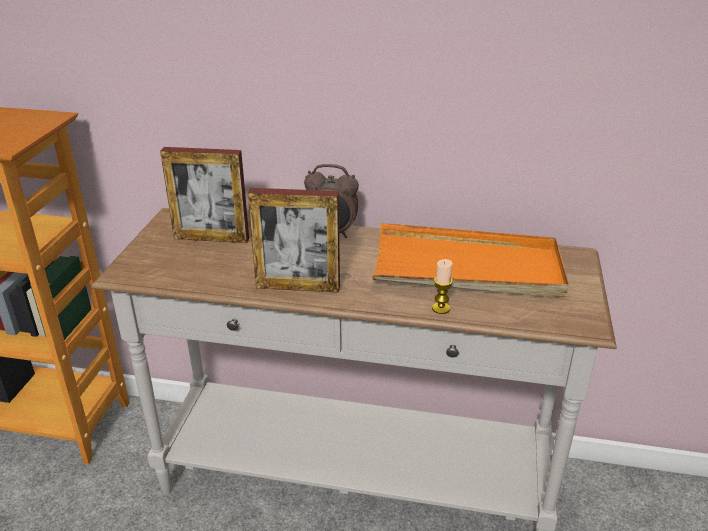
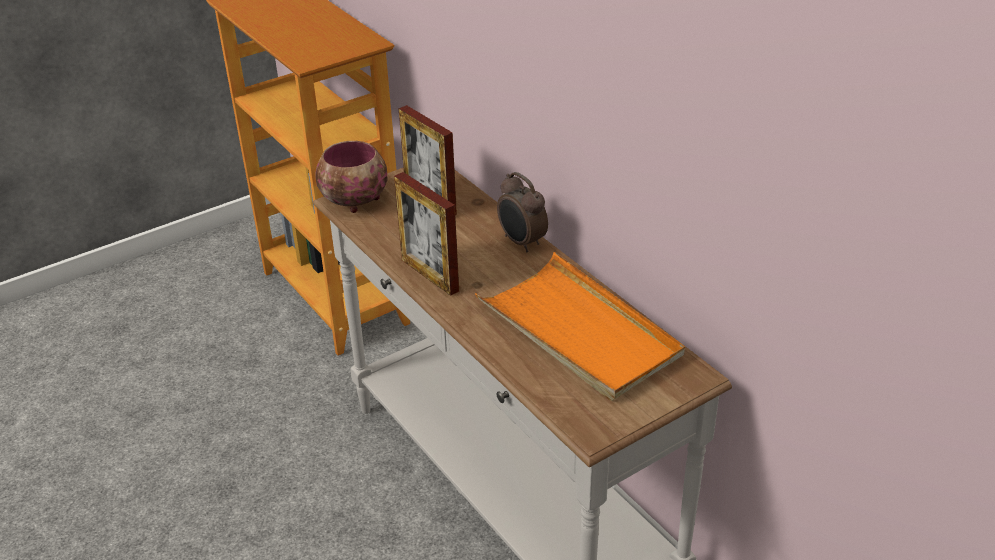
camera: 45 degrees right, 5 degrees up
candle [432,259,453,314] -> none
none -> bowl [315,141,387,213]

